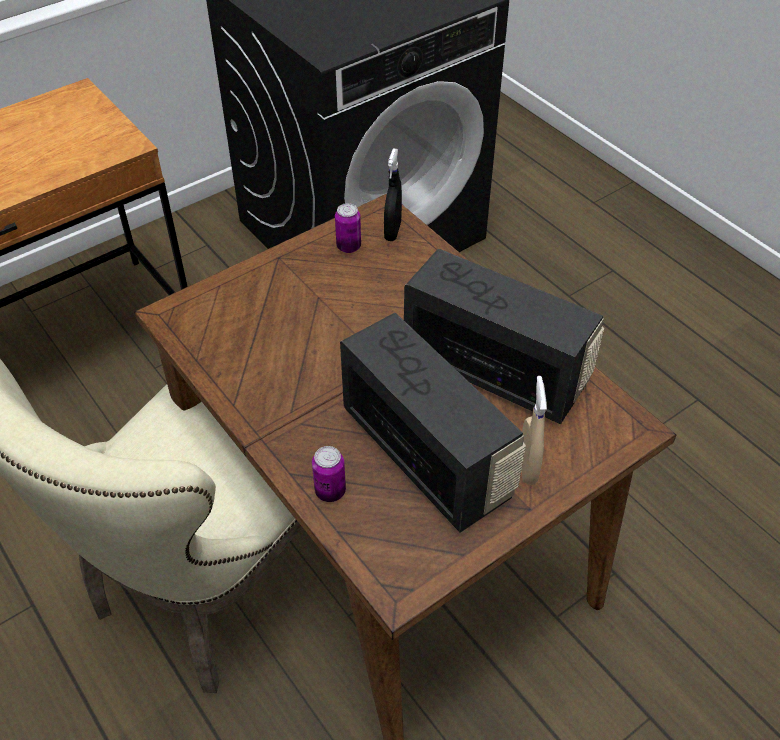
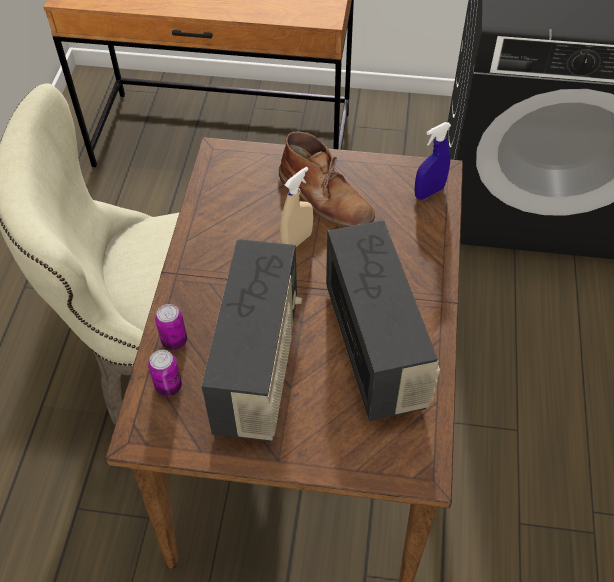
camera: 45 degrees right, 5 degrees up
can [335,203,361,253] -> can moved to [148,350,182,396]
black spray bottle [384,149,402,241] -> blue spray bottle [415,122,451,200]
beige spray bottle [522,376,547,485] -> beige spray bottle moved to [280,167,313,247]
none -> brown boot [279,131,375,227]

